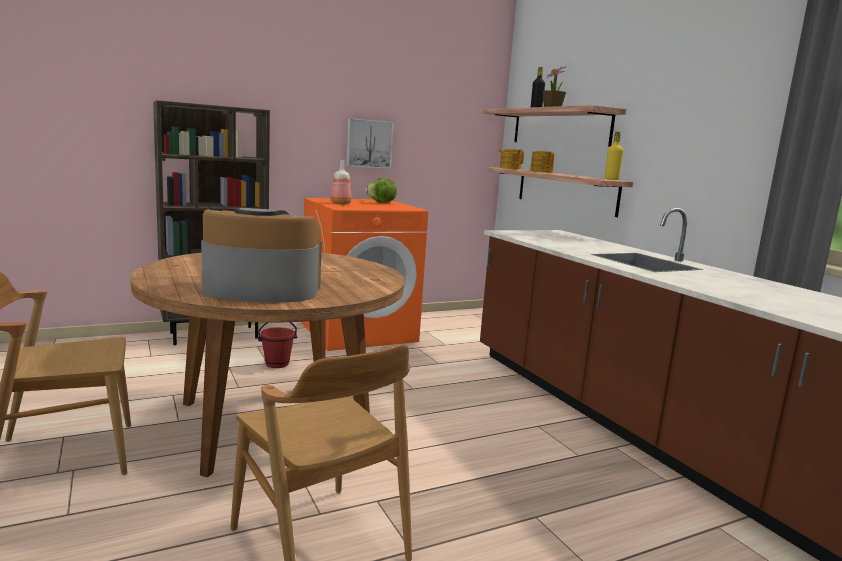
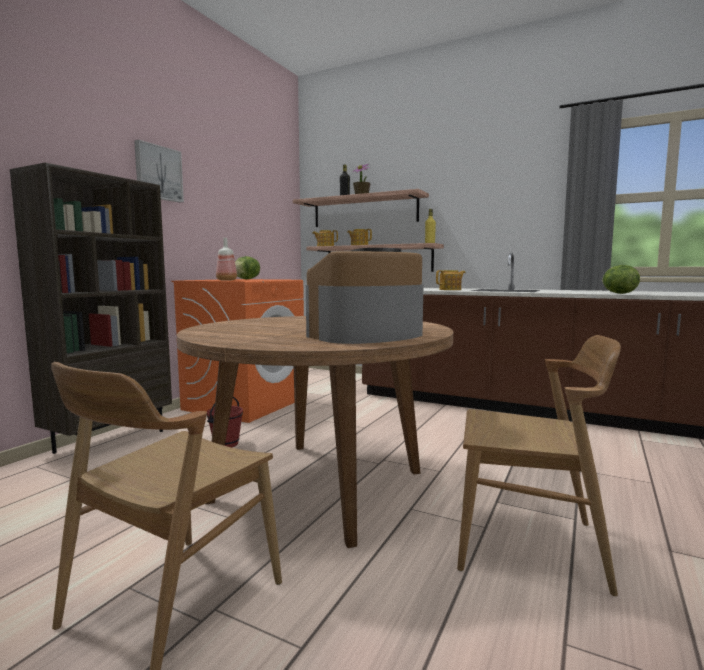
camera: 35 degrees left, 5 degrees down
picture [346,118,394,169] -> picture moved to [134,140,184,203]
none -> teapot [436,270,466,290]
none -> lettuce [602,265,640,294]

